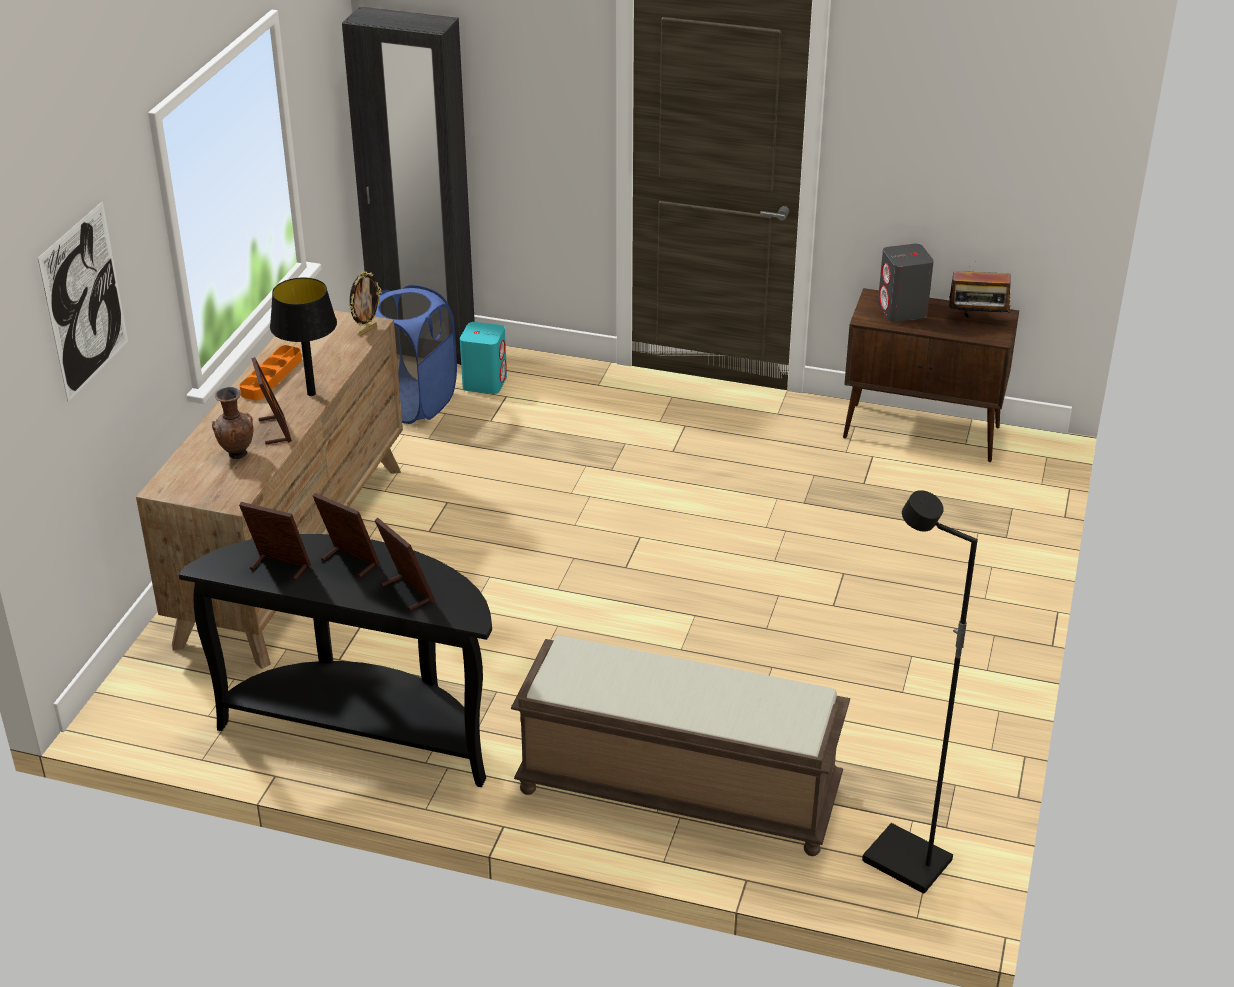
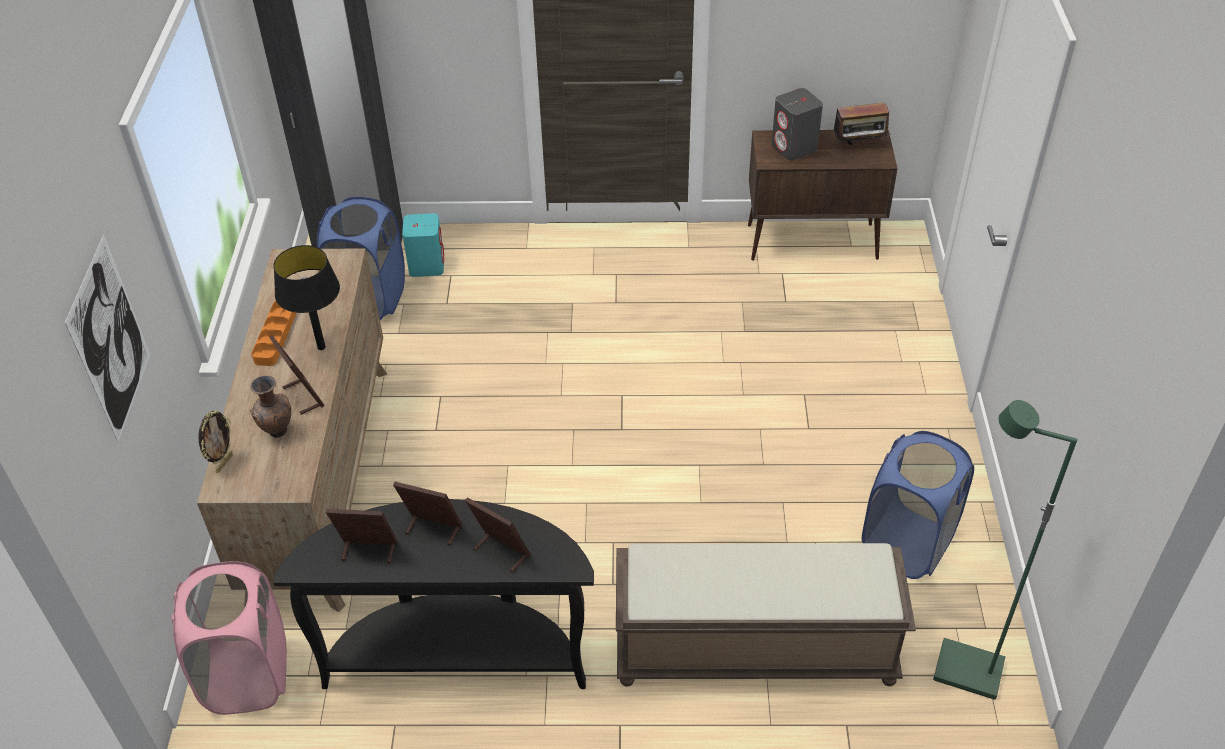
camera: 15 degrees left, 10 degrees up
picture frame [349,271,382,336] -> picture frame moved to [198,410,233,473]
black floor lamp [862,490,978,893] -> green floor lamp [933,400,1077,700]
none -> pink laundry basket [171,561,287,715]
none -> blue laundry basket [862,431,974,579]

